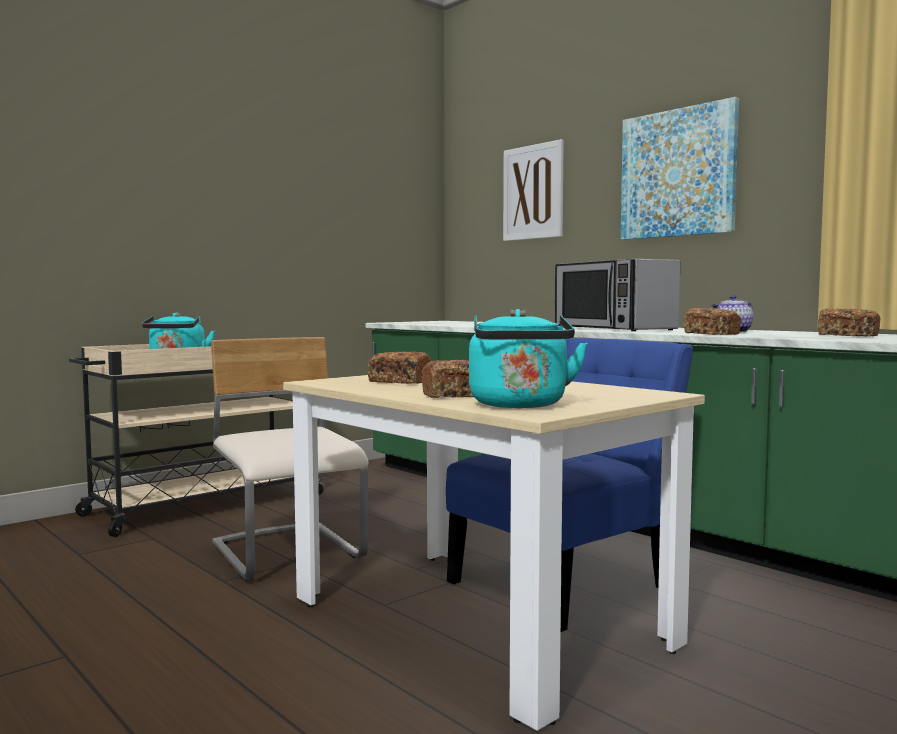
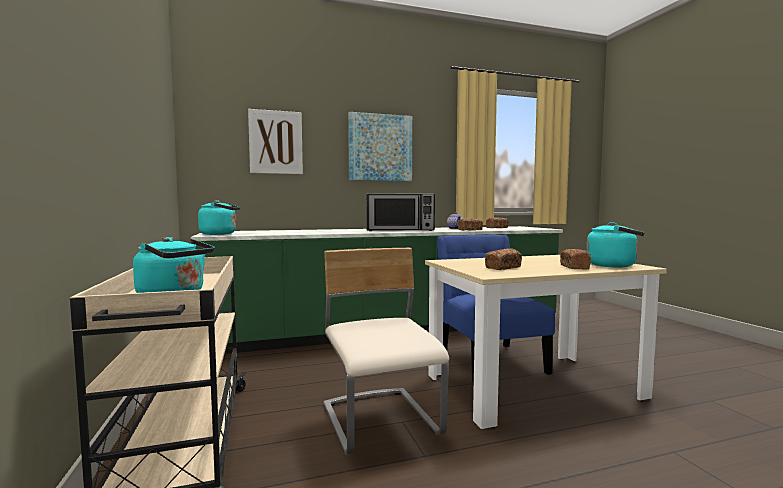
camera: 65 degrees left, 0 degrees up
beige chair [211,337,369,579] -> beige chair turned 75 degrees clockwise [324,248,449,455]
none -> turquoise kettle [198,200,240,235]

